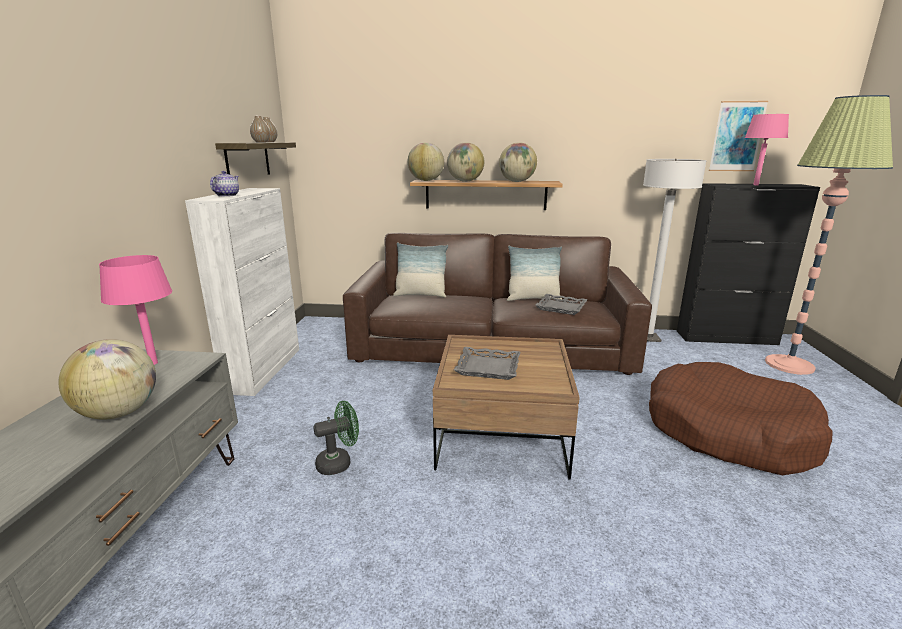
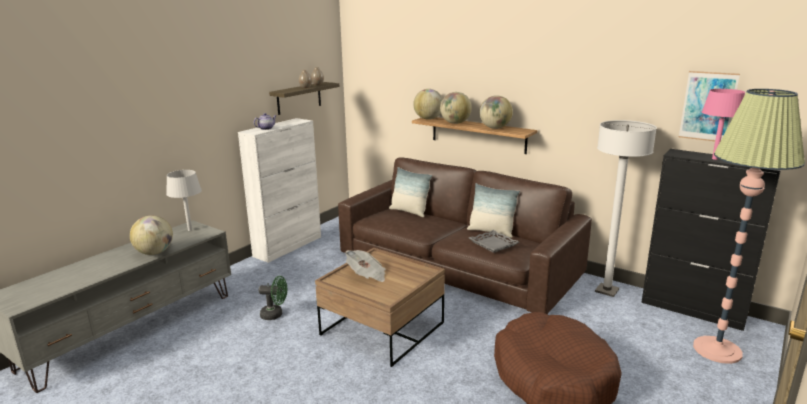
camera: 30 degrees right, 0 degrees up
pink table lamp [99,255,172,365] -> grey table lamp [166,170,202,231]
grey tray [454,347,520,380] -> newspaper [345,250,386,282]

